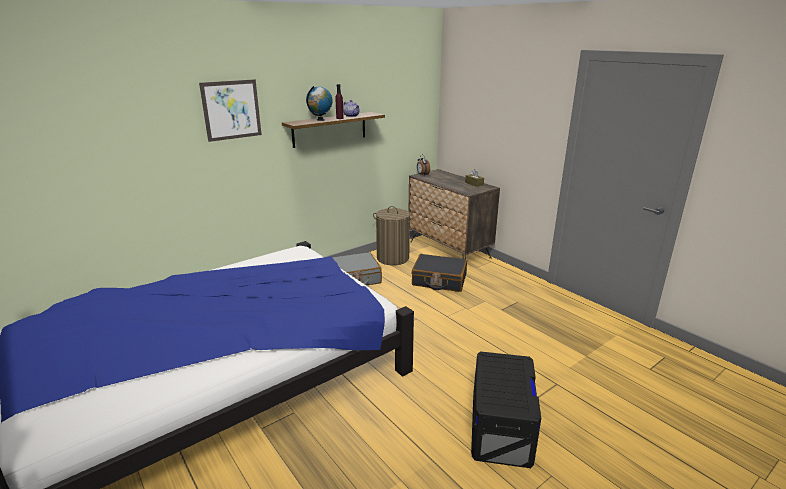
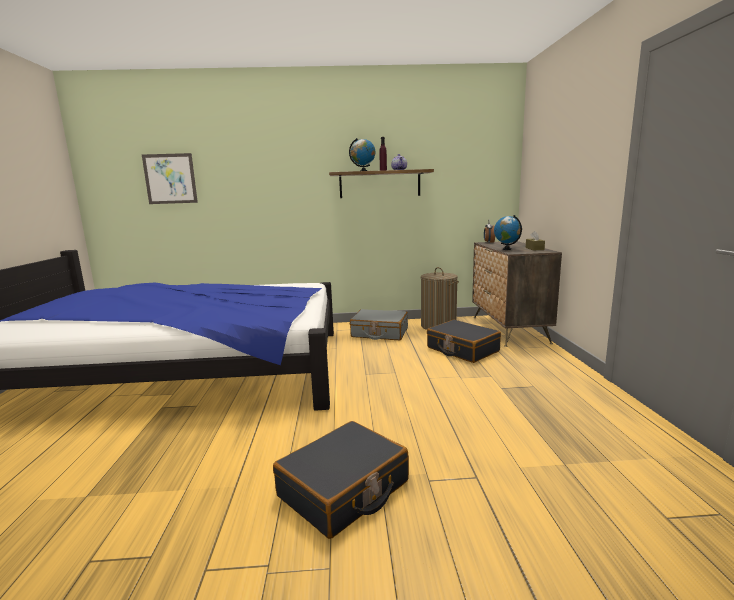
camera: 35 degrees right, 10 degrees down
picture [199,79,262,142] -> picture moved to [142,153,198,204]
black storage box [471,351,541,468] -> black suitcase [273,421,409,539]
none -> globe [494,215,522,250]

